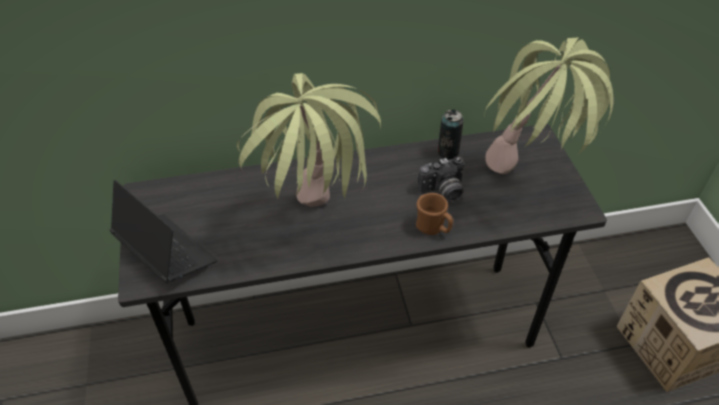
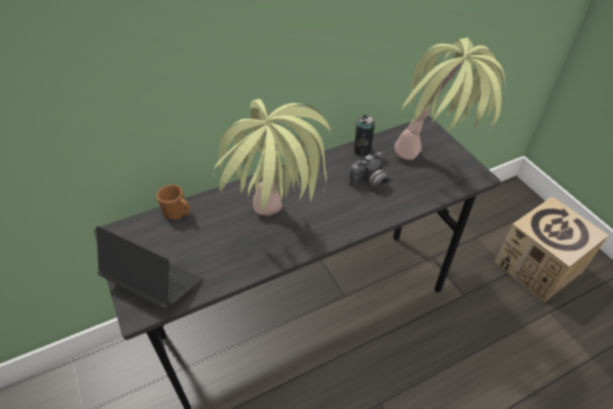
camera: 15 degrees left, 0 degrees up
brown mug [416,193,453,235] -> brown mug moved to [156,185,190,220]

